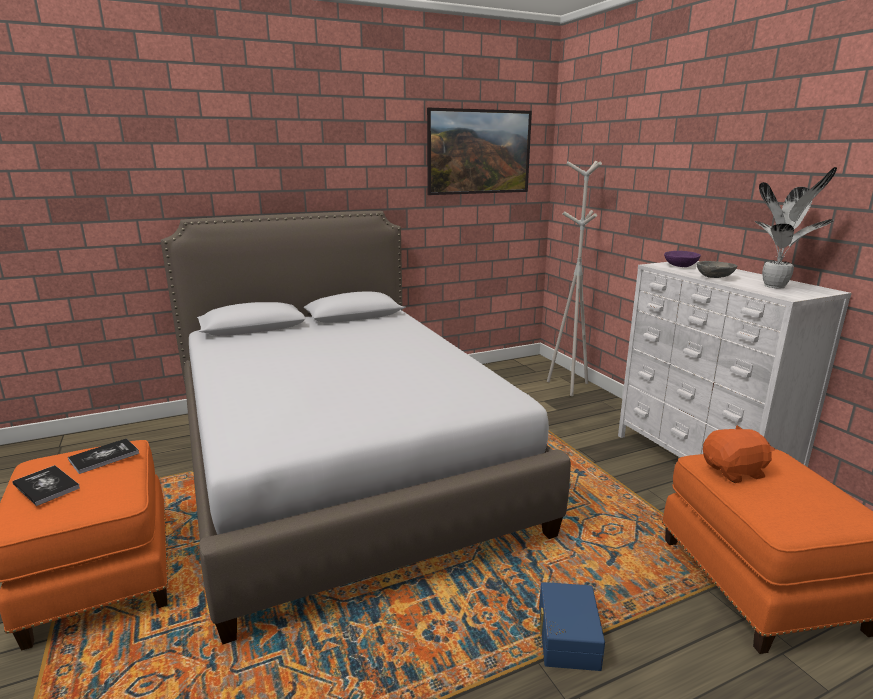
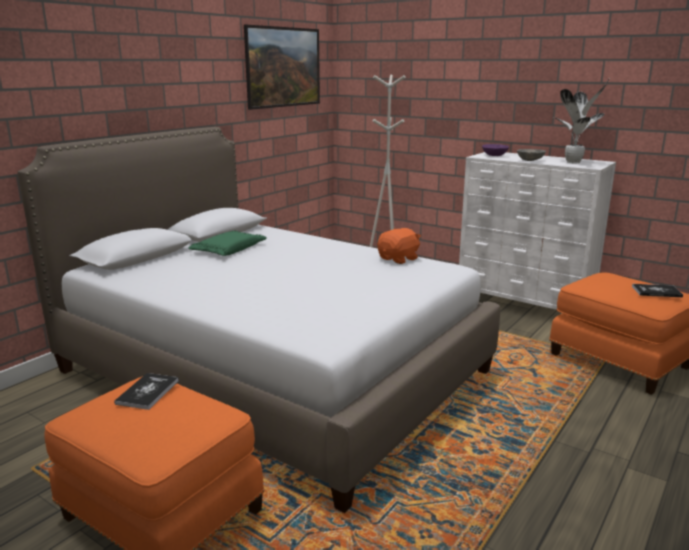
camera: 30 degrees left, 0 degrees up
book [12,465,80,506] -> book moved to [632,284,683,297]
blue storage box [537,582,605,671] -> none
orange plush toy [703,425,775,483] -> orange plush toy moved to [377,228,421,264]
none -> green pillow [188,230,267,256]

